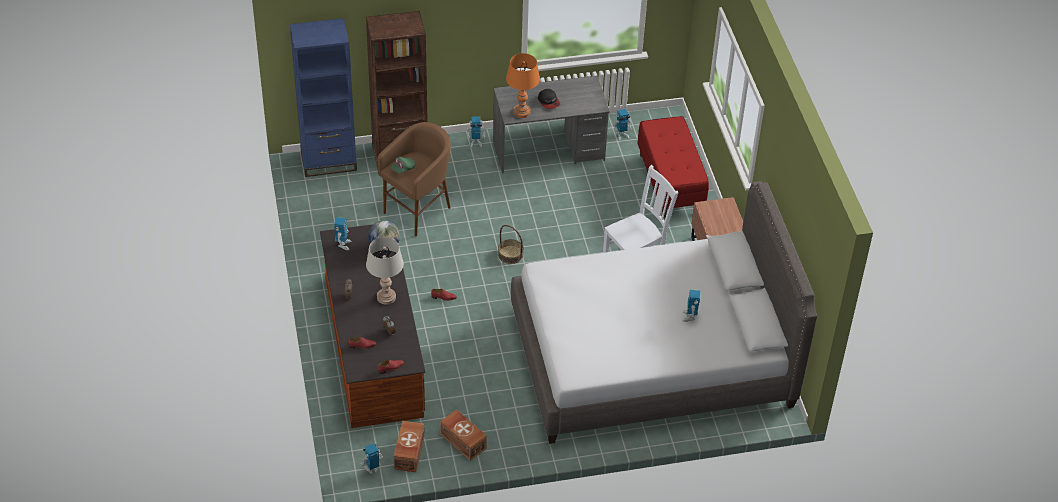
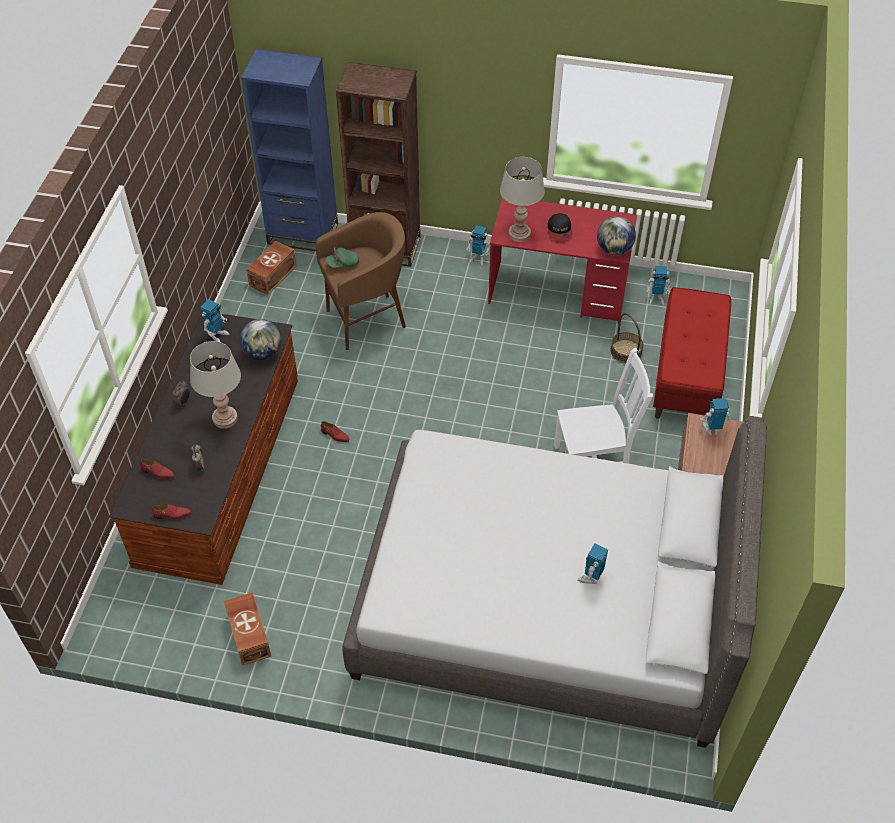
camera: 25 degrees right, 5 degrees up
toy robot [360,443,383,474] -> toy robot moved to [700,398,730,435]
brown storage box [394,421,425,472] -> brown storage box moved to [246,241,297,295]
grey desk [493,76,610,174] -> red desk [488,197,637,324]
basket [498,225,524,264] -> basket moved to [610,313,644,363]
orange table lamp [506,53,540,118] -> grey table lamp [500,157,545,242]
none -> globe [597,216,636,255]

